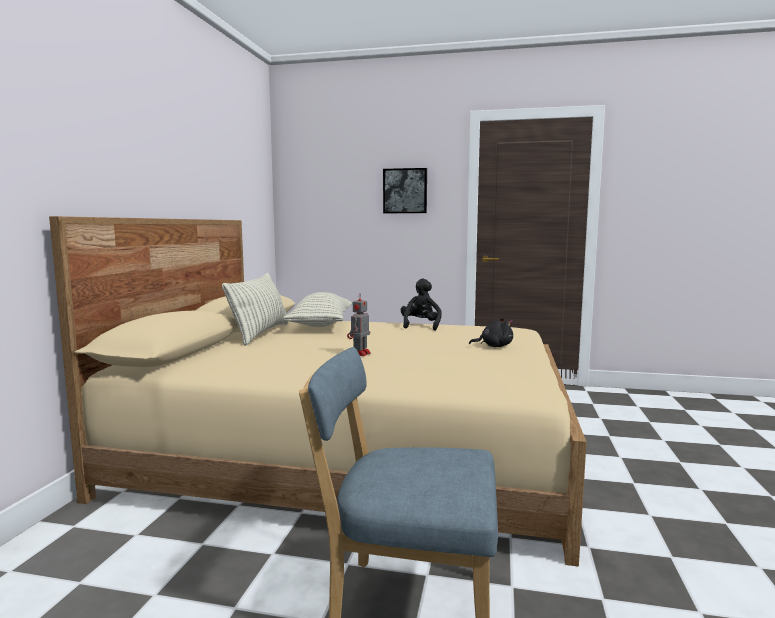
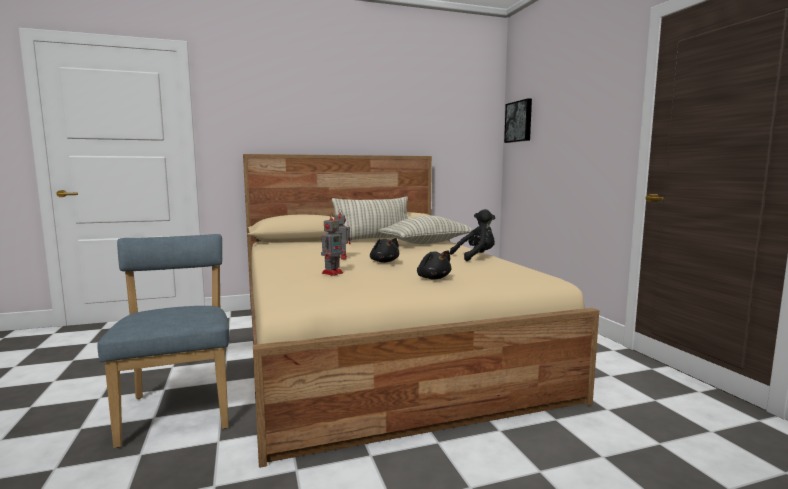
camera: 60 degrees right, 0 degrees up
picture [383,168,427,213] -> picture moved to [504,98,532,143]
none -> toy robot [321,213,346,276]
none -> black plush toy [370,238,399,263]

